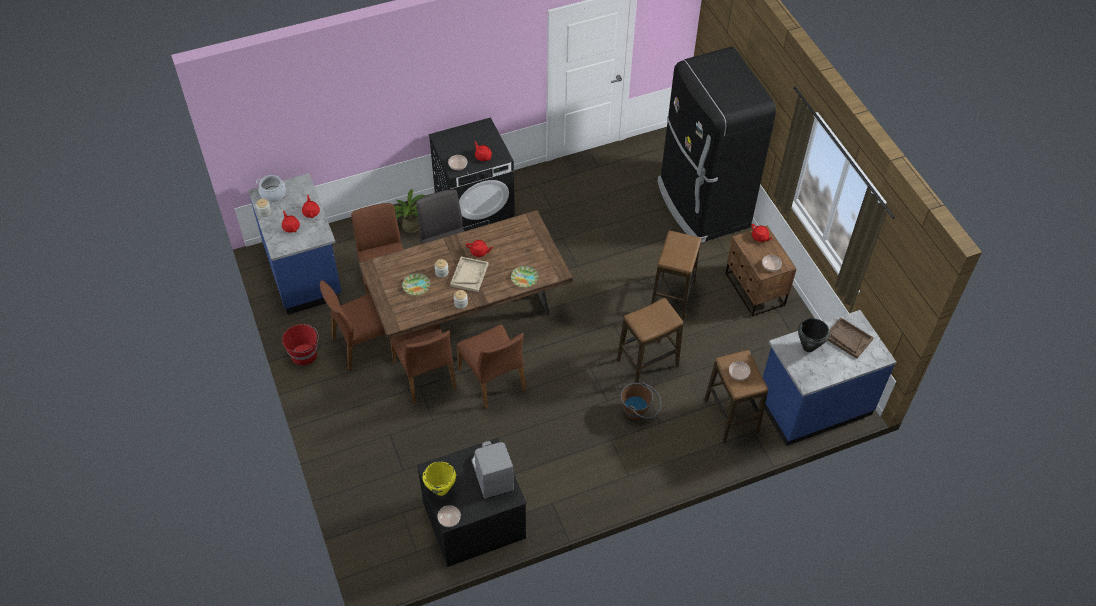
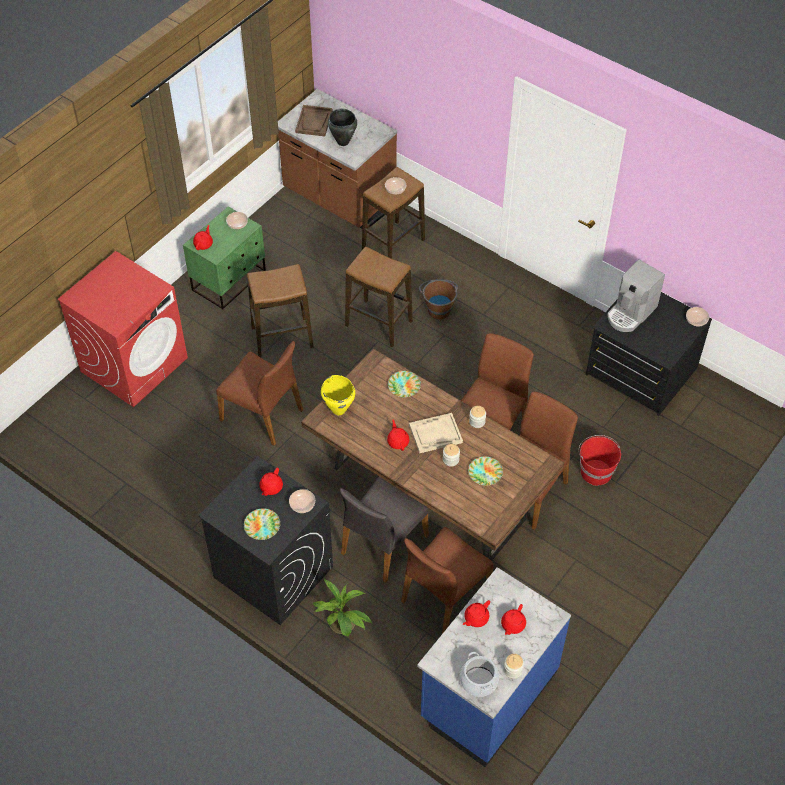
camera: 120 degrees left, 0 degrees up
red bucket [282,324,319,366] -> red bucket moved to [579,435,621,486]
brown chair [320,280,386,370] -> brown chair moved to [216,341,303,446]
yellow cooking pot [423,462,456,496] -> yellow cooking pot moved to [321,375,355,415]
black fridge [658,47,776,243] -> red washing machine [57,251,188,407]
brown nightstand [726,225,797,317] -> green nightstand [183,206,266,309]
blue counter [763,310,896,446] -> brown counter [278,89,397,229]
none -> plate [244,508,280,540]

